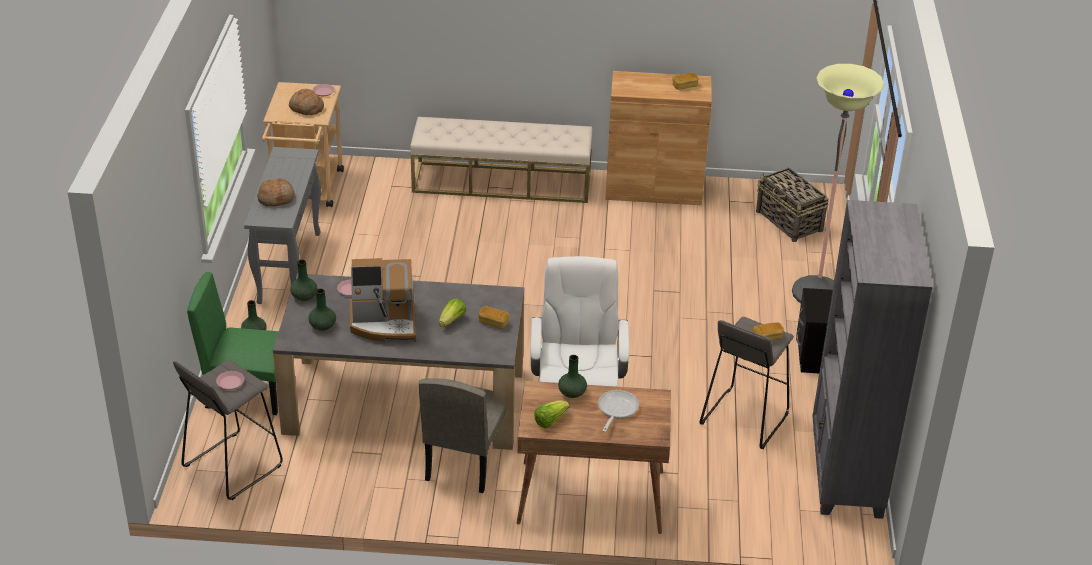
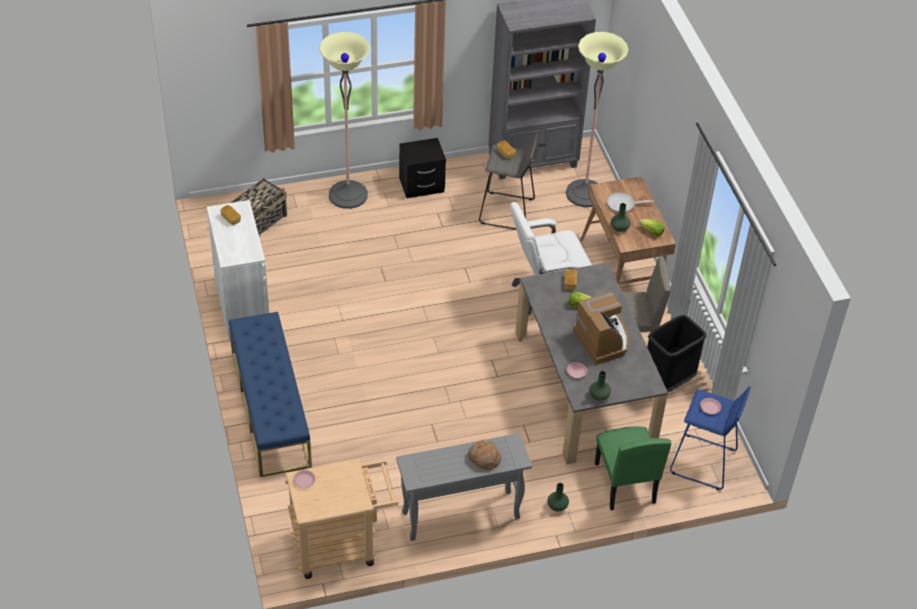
camera: 110 degrees left, 10 degrees up
grey stool [173,360,283,500] -> blue stool [670,386,751,490]
bread [289,89,324,115] -> none
green vase [308,289,336,331] -> none
beige bench [410,117,593,203] -> blue bench [229,312,312,477]
brown cabinet [605,71,712,205] -> white cabinet [207,200,269,342]
none -> floor lamp [566,32,628,207]
none -> black trash can [647,315,706,392]

